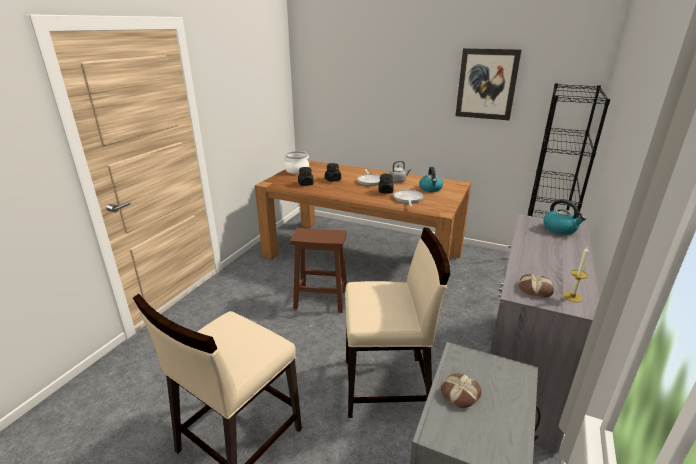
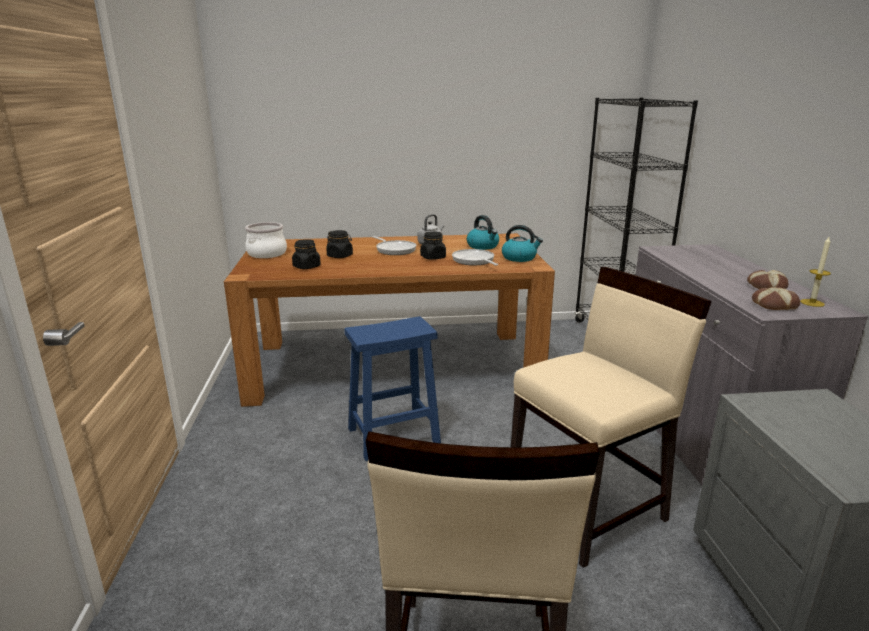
camera: 30 degrees left, 5 degrees down
brown stool [290,228,347,313] -> blue stool [345,316,441,461]
bread [441,374,481,408] -> bread moved to [747,270,788,289]
picture [456,48,522,120] -> none
kettle [543,199,586,235] -> kettle moved to [502,225,543,262]

